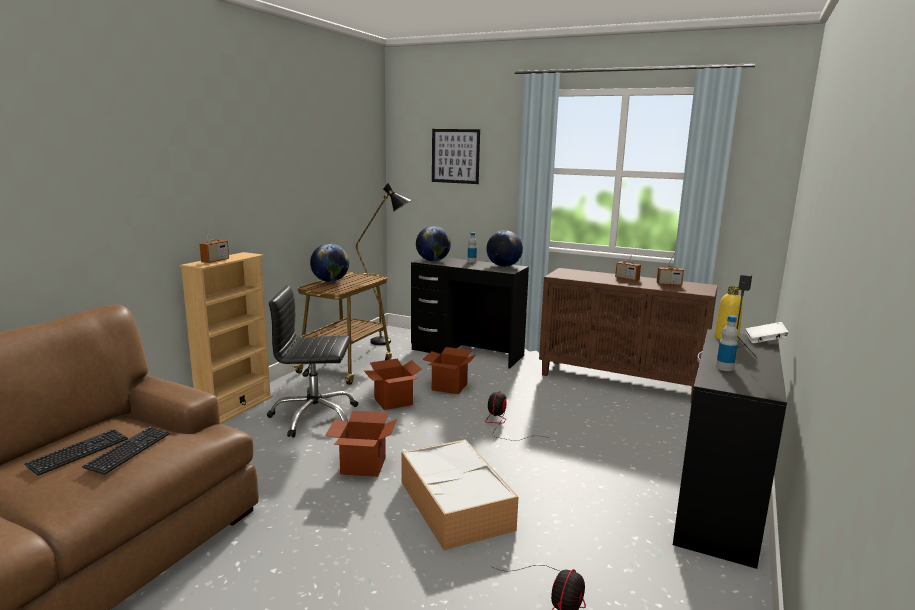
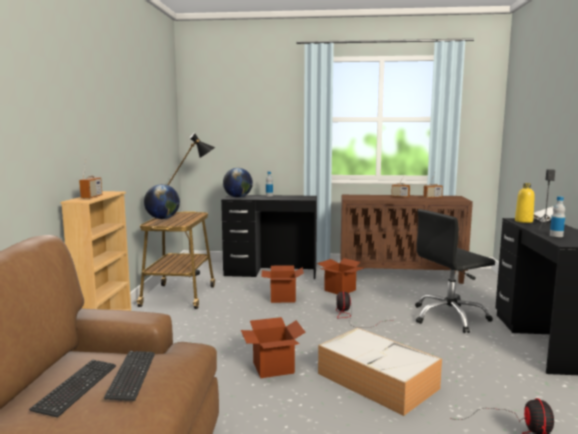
camera: 20 degrees left, 5 degrees down
black office chair [267,285,358,438] -> black office chair moved to [415,209,495,333]
cardboard box [364,358,422,410] -> cardboard box moved to [317,258,364,294]
picture [432,129,480,184] -> none
globe [486,230,523,267] -> none

